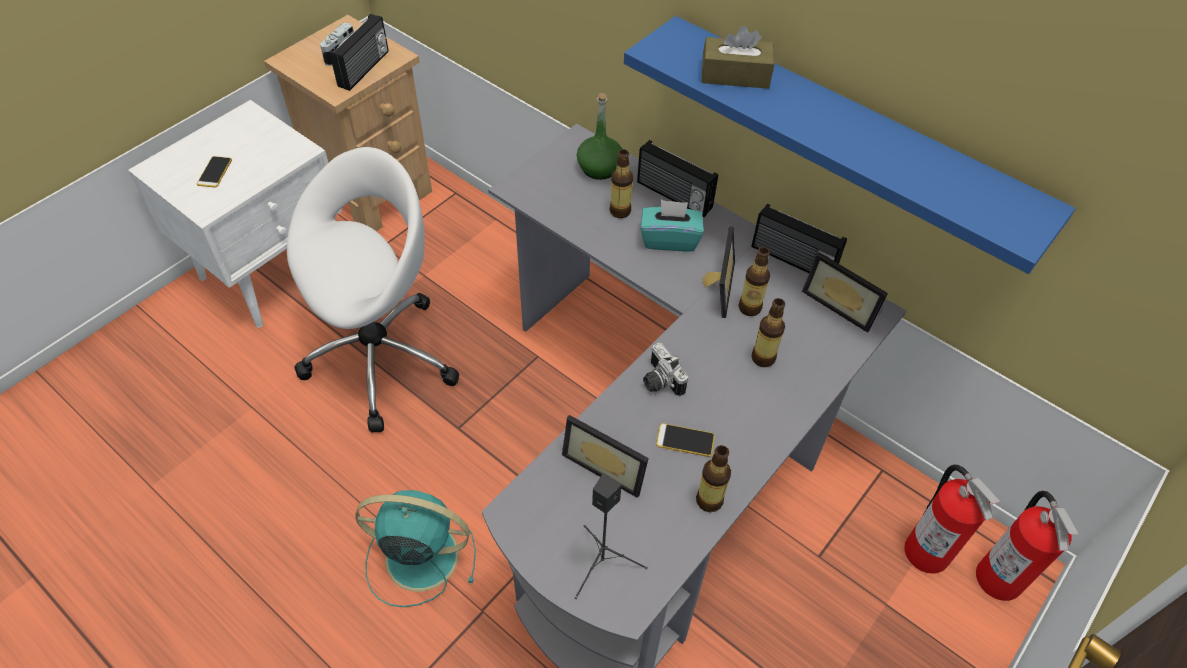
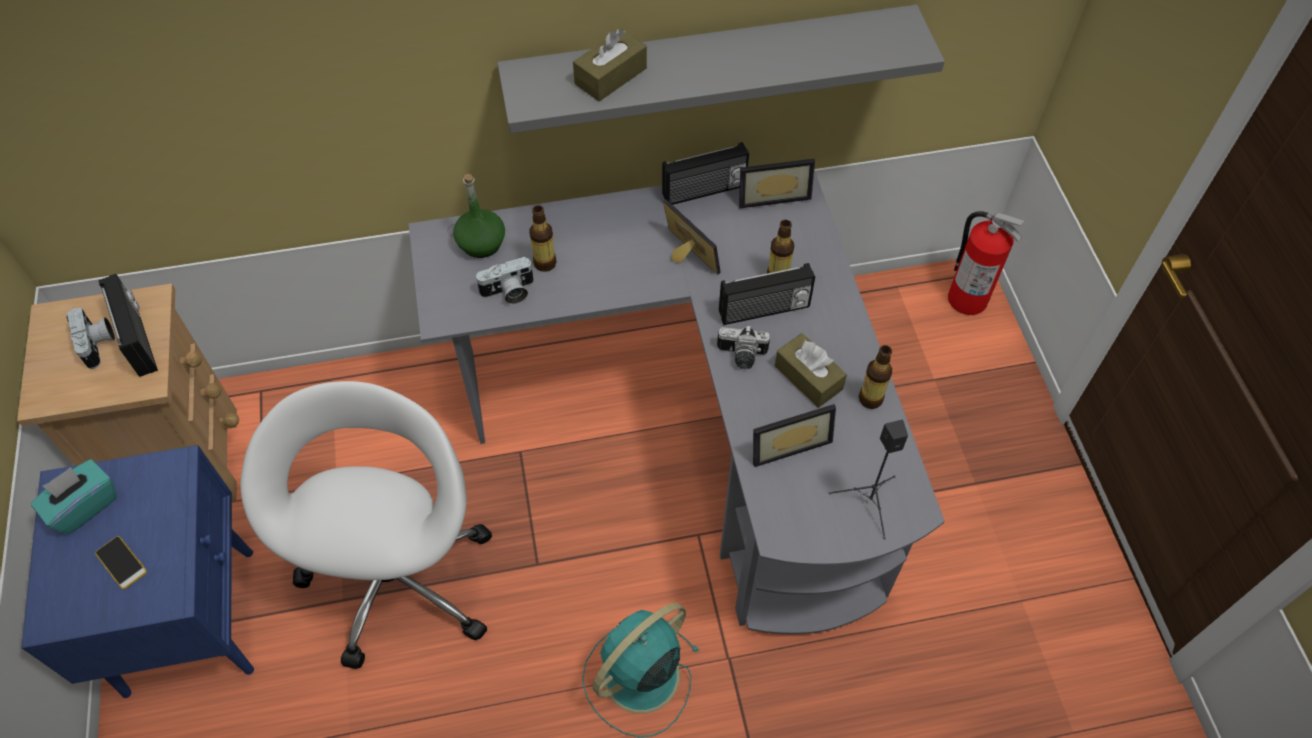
camera: 50 degrees left, 5 degrees up
white nightstand [128,100,342,328] -> blue nightstand [21,445,254,698]
blue shelf [624,16,1076,274] -> grey shelf [497,5,945,133]
radio [637,140,718,217] -> radio moved to [719,263,815,325]
turquoise tissue box [641,200,704,252] -> turquoise tissue box moved to [31,459,117,534]
phone [656,423,715,457] -> brown tissue box [775,333,847,408]
bottle [738,247,770,316] -> none
fire extinguisher [904,464,1000,574] -> none
none -> camera [475,256,534,304]

